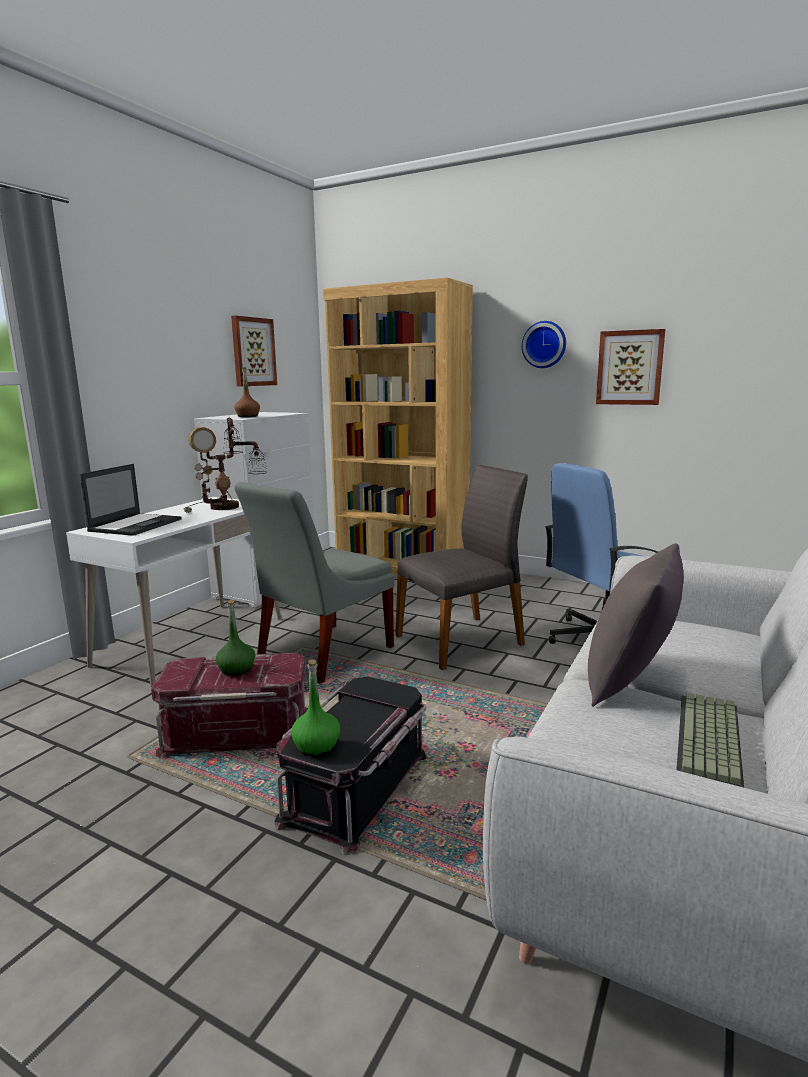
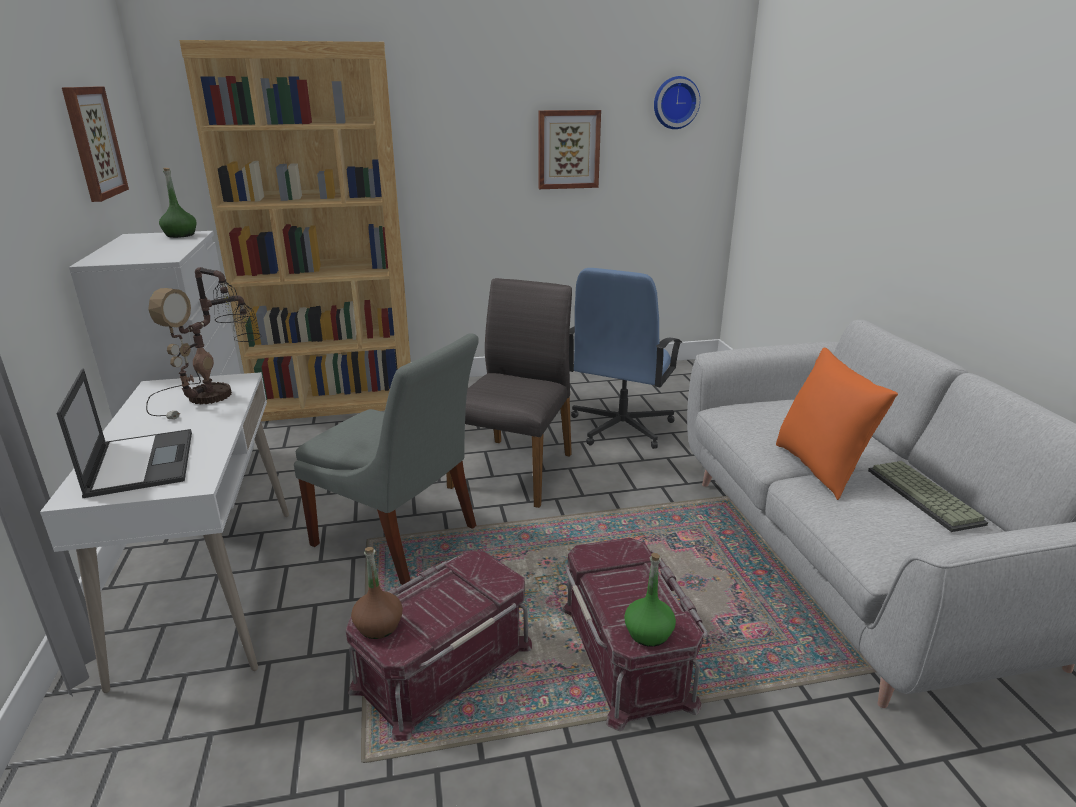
camera: 40 degrees left, 10 degrees up
green bottle [216,600,255,676] -> green bottle moved to [159,168,197,238]
brown bottle [234,367,260,417] -> brown bottle moved to [351,547,403,639]
grey chair [234,482,395,684] -> grey chair turned 60 degrees counterclockwise [294,333,479,585]
black storage box [274,676,427,855] -> red storage box [562,538,708,731]
wall clock [522,321,566,368] -> wall clock moved to [654,76,700,129]
grey pillow [588,544,683,707] -> orange pillow [776,348,898,500]

